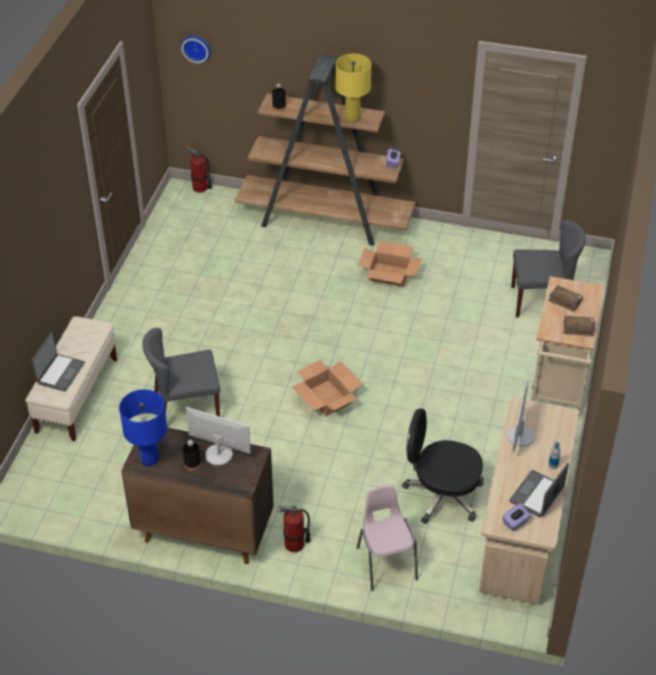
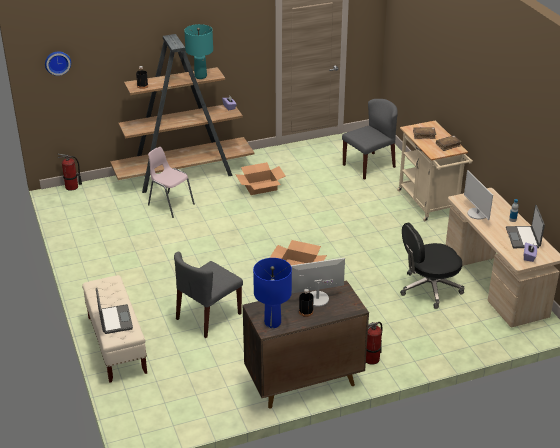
camera: 35 degrees left, 10 degrees down
yellow table lamp [335,53,371,122] -> turquoise table lamp [184,24,213,79]
pink chair [357,485,418,591] -> pink chair moved to [148,147,195,218]

